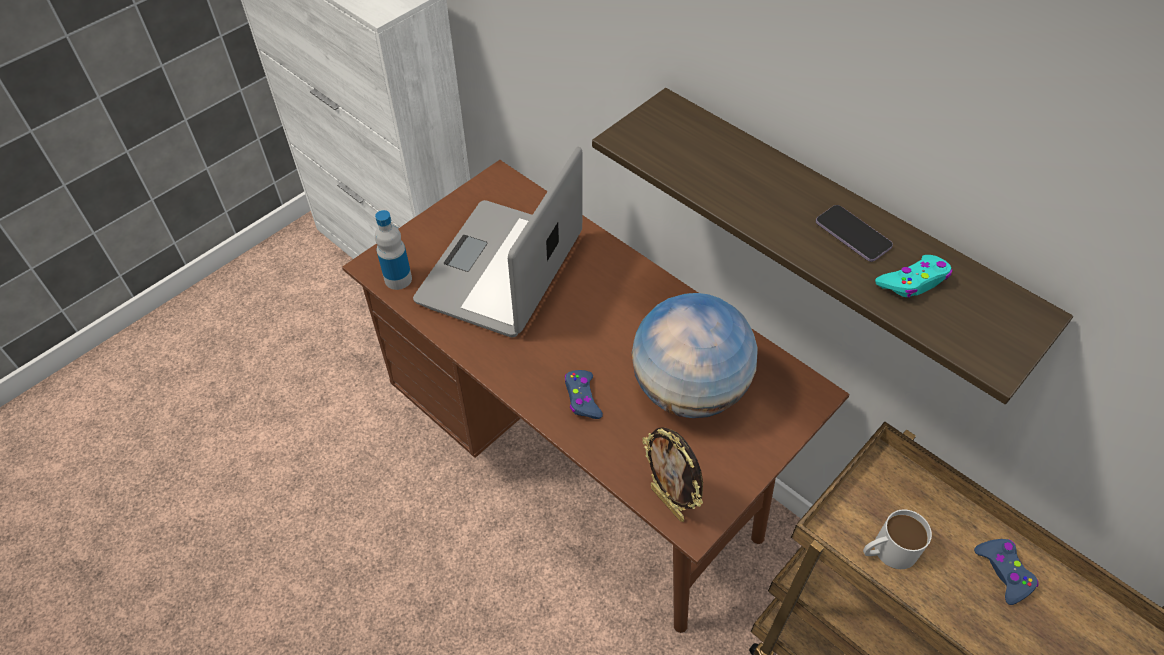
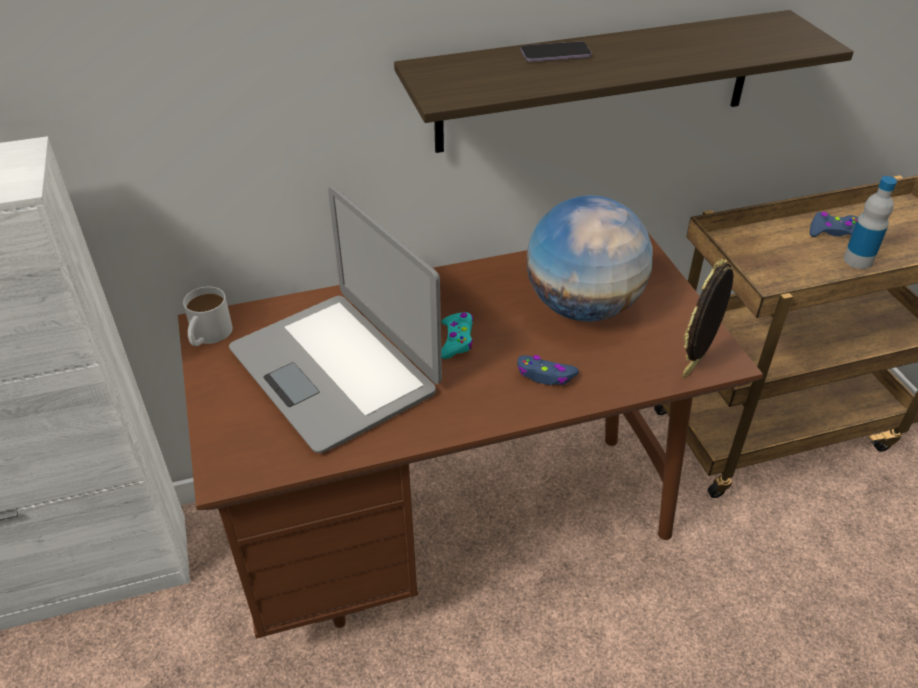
camera: 60 degrees left, 10 degrees down
bottle [375,210,412,290] -> bottle moved to [844,176,897,269]
picture frame [642,427,703,522] -> picture frame turned 135 degrees clockwise [682,259,733,378]
phone [816,205,893,262] -> phone moved to [521,41,592,62]
white mug [863,509,932,569] -> white mug moved to [183,287,233,346]
turquoise game controller [875,255,952,298] -> turquoise game controller moved to [441,312,473,359]

